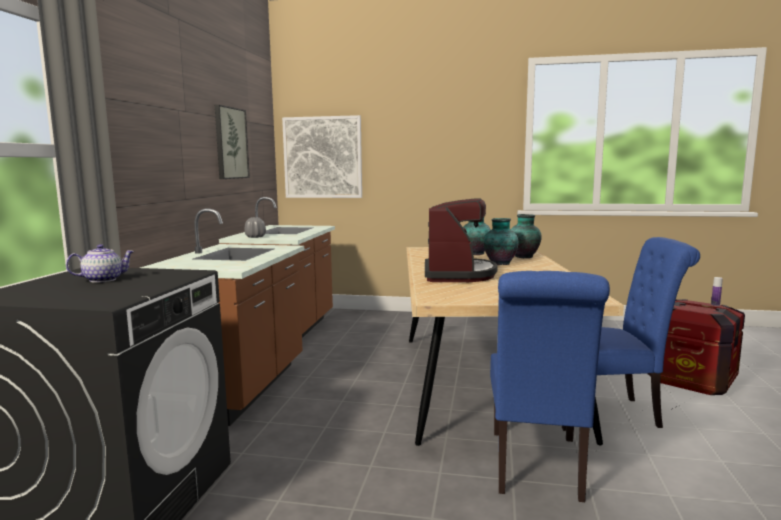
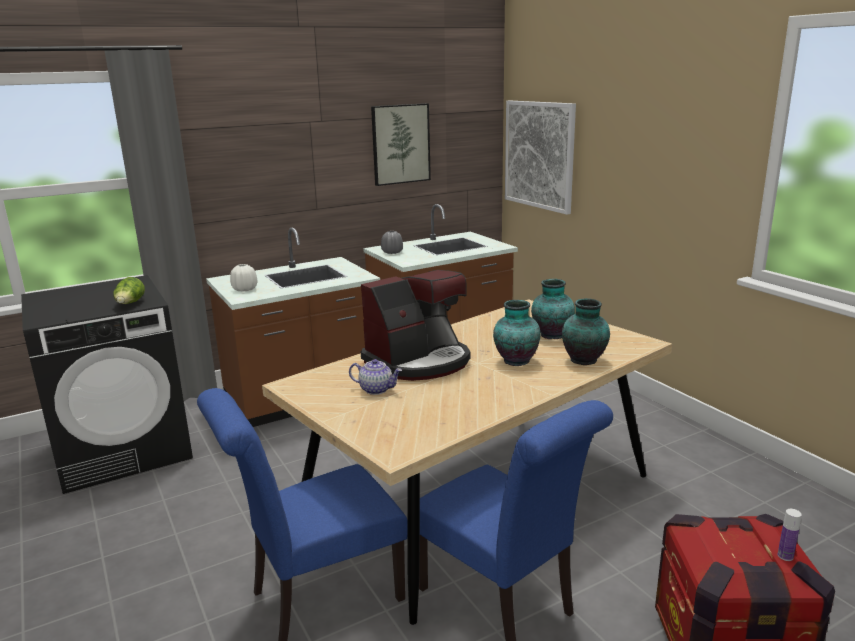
camera: 50 degrees right, 10 degrees up
teapot [66,244,134,283] -> teapot moved to [349,359,402,395]
none -> lettuce [113,277,145,304]
none -> white vase [230,264,258,292]

